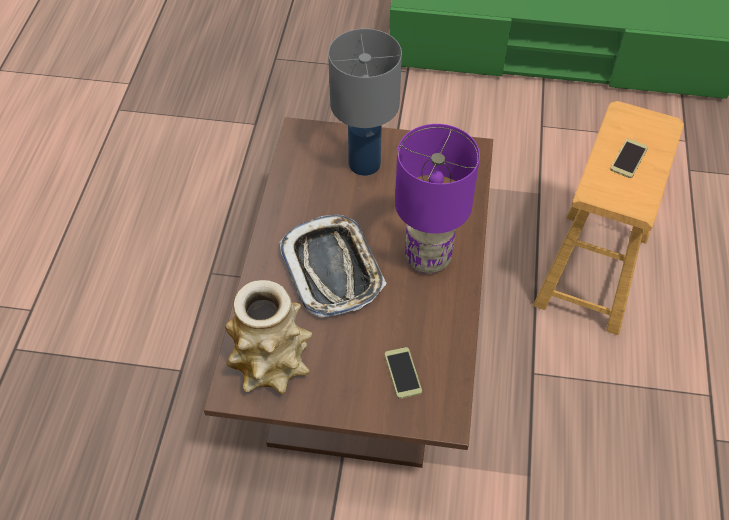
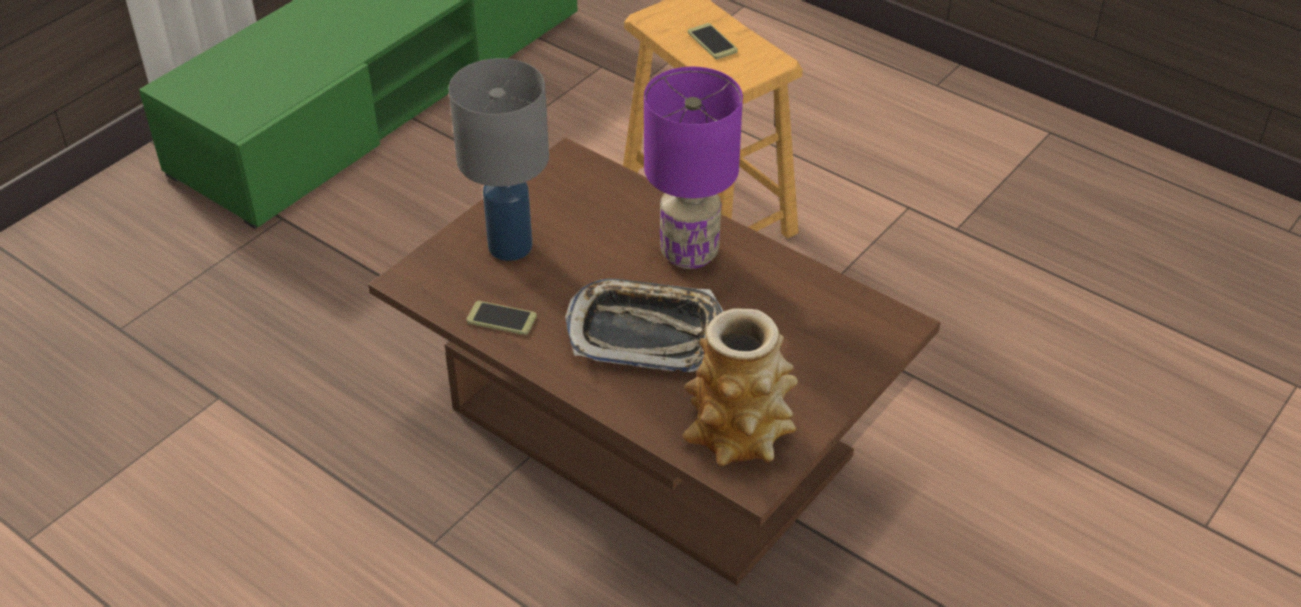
camera: 60 degrees left, 10 degrees down
phone [385,347,422,399] -> phone moved to [467,301,537,335]

